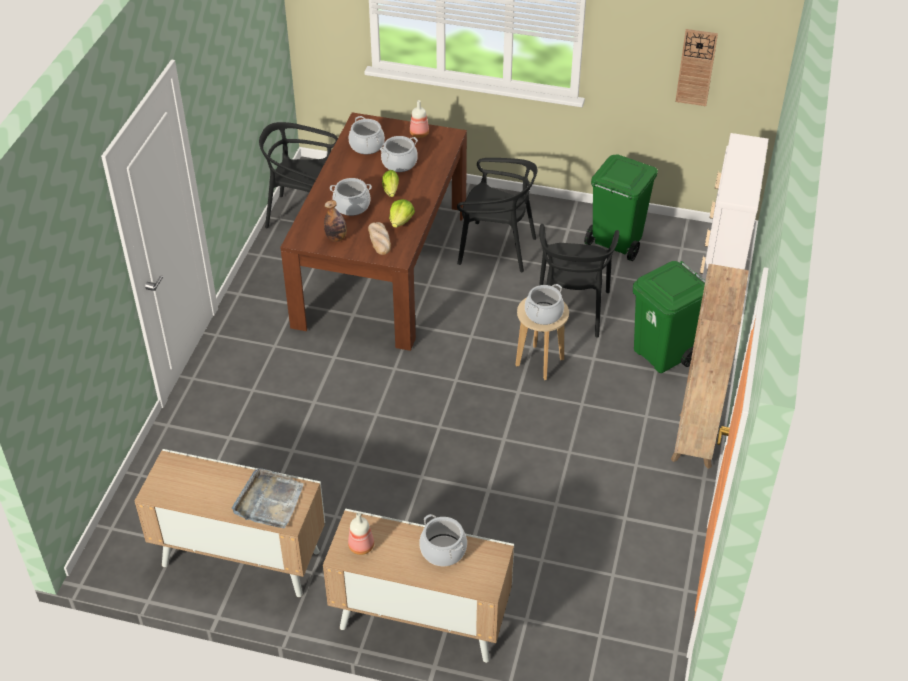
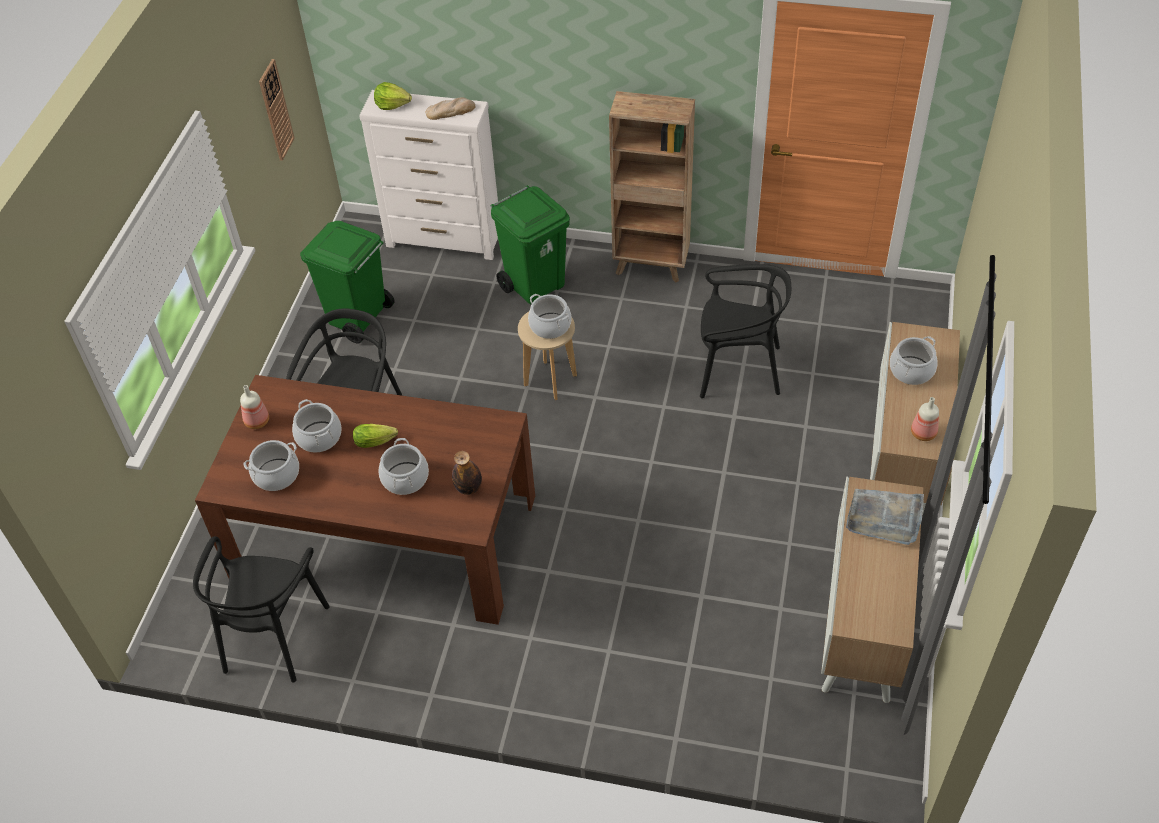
camera: 90 degrees left, 5 degrees up
bread [368,222,391,255] -> bread moved to [426,97,475,120]
lettuce [389,199,415,228] -> lettuce moved to [374,82,412,110]
black chair [539,224,619,338] -> black chair moved to [700,264,791,398]

